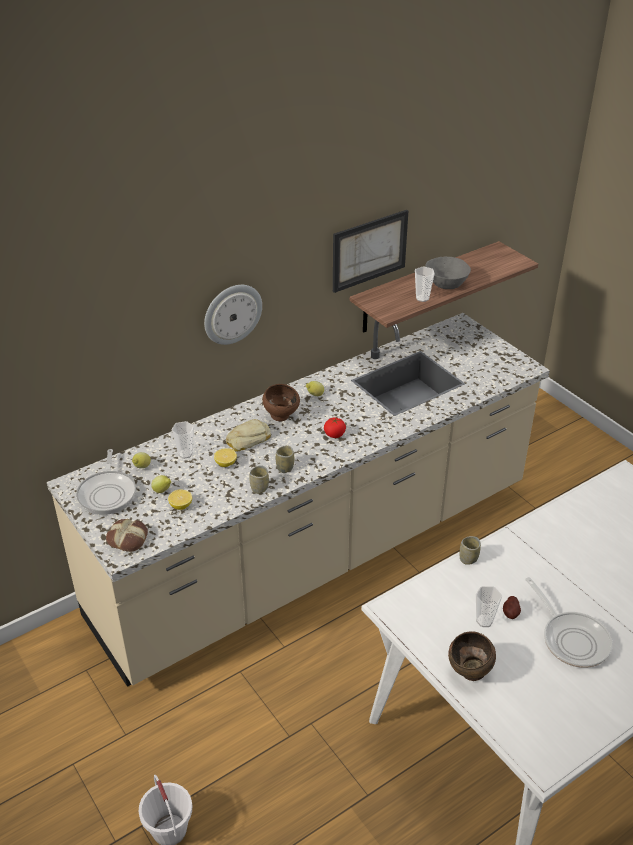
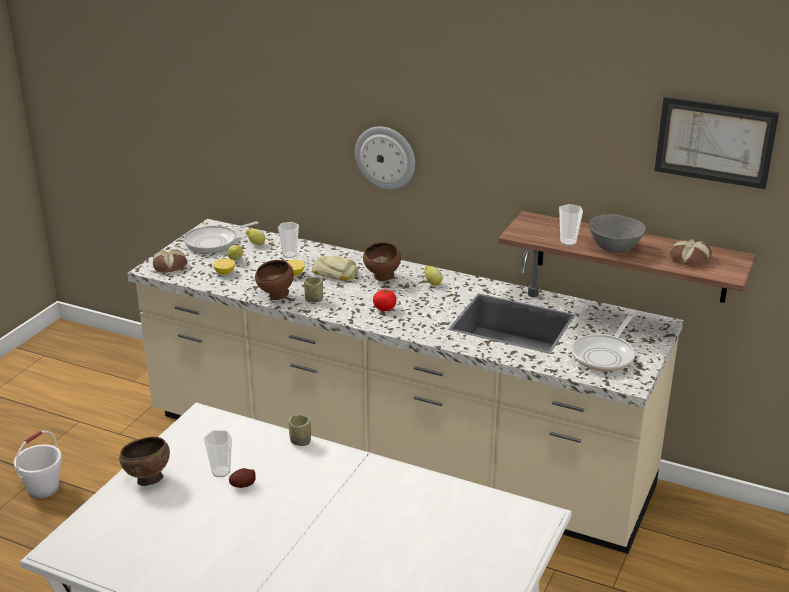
camera: 60 degrees right, 10 degrees down
cup [249,465,269,494] -> brown bowl [255,260,294,300]
picture [333,210,408,293] -> picture moved to [654,97,779,189]
frying pan [525,577,613,668] -> frying pan moved to [571,312,636,372]
none -> bread [670,239,712,267]

